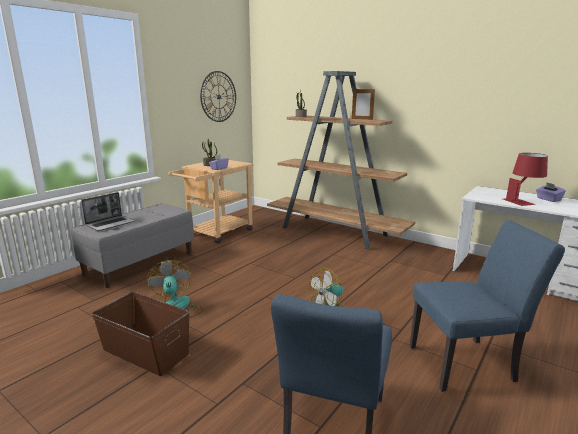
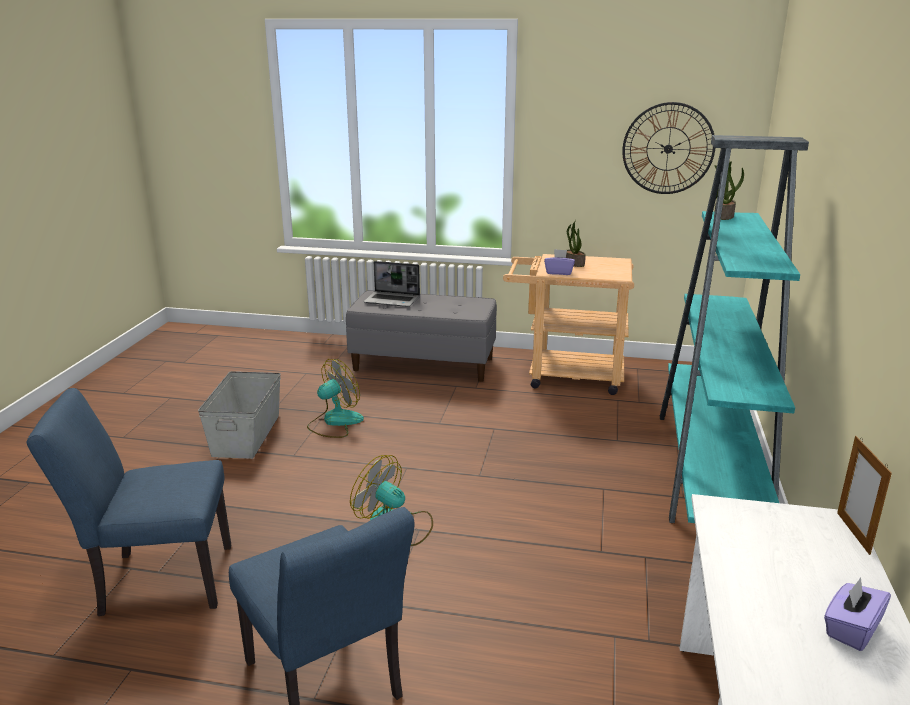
camera: 65 degrees right, 5 degrees up
brown storage box [92,292,190,376] -> grey storage box [198,371,281,459]
brown bookcase [267,71,415,250] -> turquoise bookcase [660,135,809,523]
picture frame [352,89,375,120] -> picture frame moved to [837,436,892,555]
red table lamp [503,153,548,206] -> none

